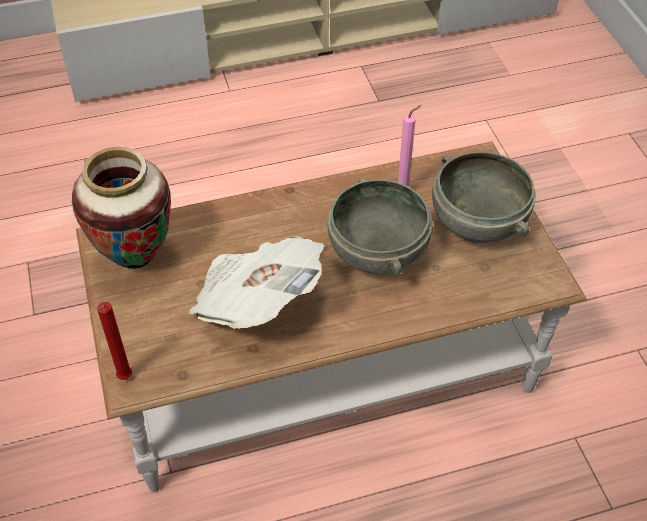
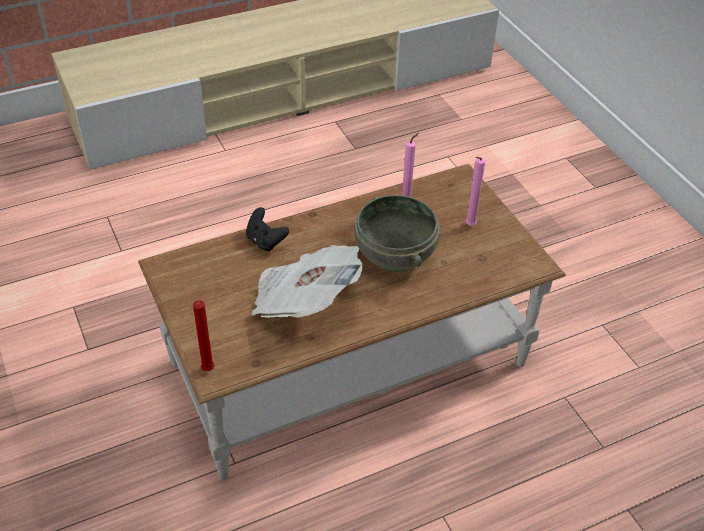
camera: 10 degrees left, 5 degrees down
vase [72,147,171,269] -> none
grey bowl [432,152,535,243] -> pink candle [465,157,485,225]
none -> black game controller [246,207,289,252]

